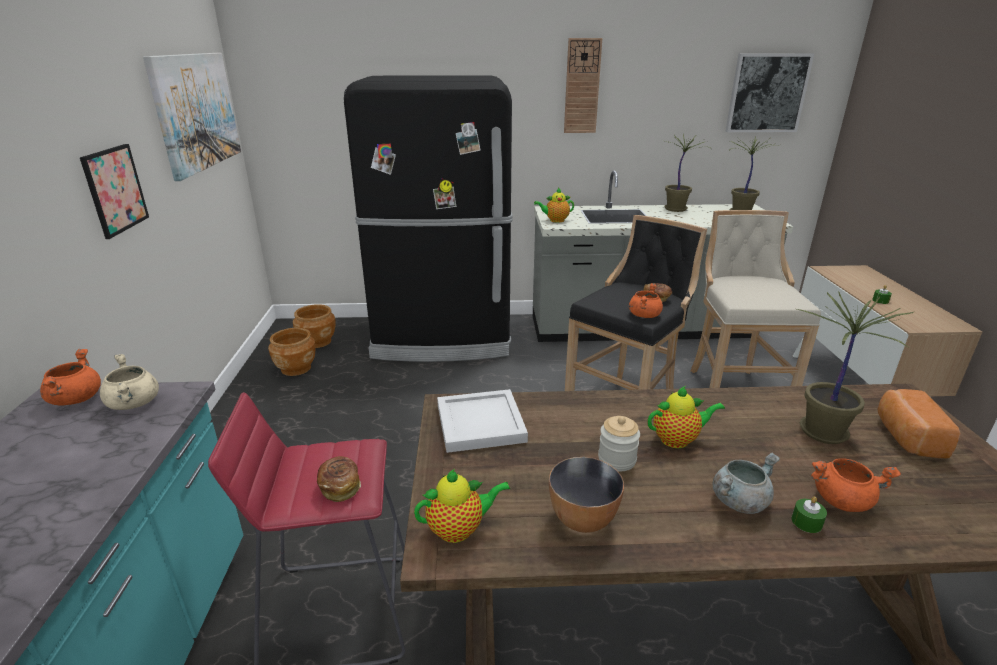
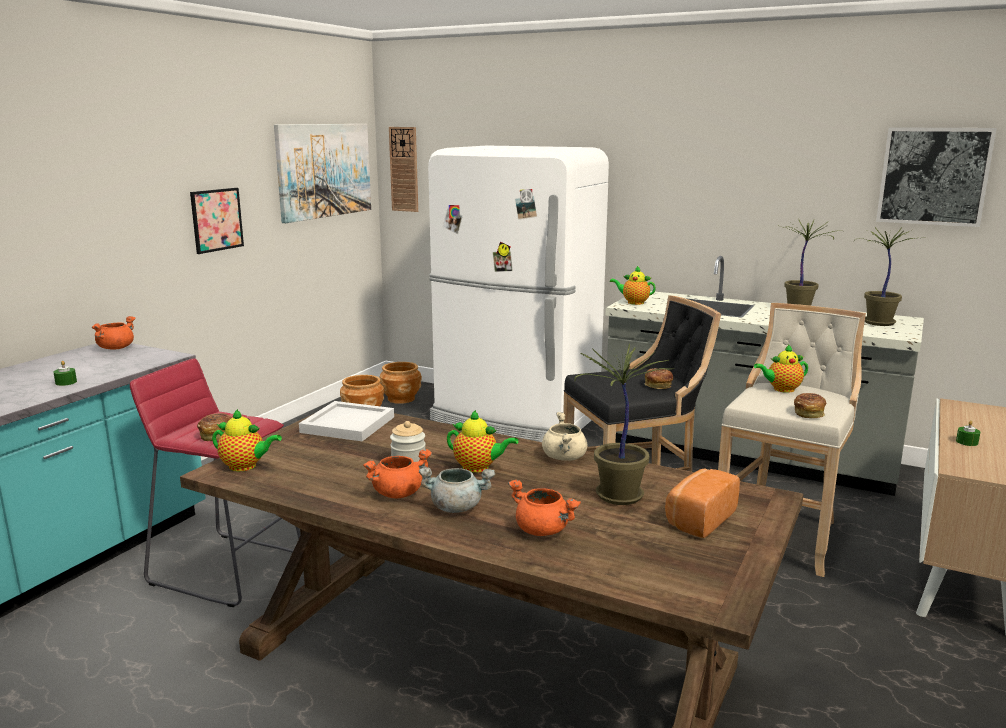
camera: 30 degrees right, 10 degrees down
beige cooking pot [100,354,159,410] -> beige cooking pot moved to [542,412,587,461]
black fridge [344,75,513,362] -> white fridge [428,146,609,442]
bowl [549,457,624,533] -> none
wall clock [564,38,602,133] -> wall clock moved to [389,127,418,212]
orange cooking pot [629,283,663,318] -> orange cooking pot moved to [363,449,432,498]
green candle [792,497,827,533] -> green candle moved to [53,361,77,386]
none -> teapot [754,344,808,393]
none -> bread [794,393,826,418]

